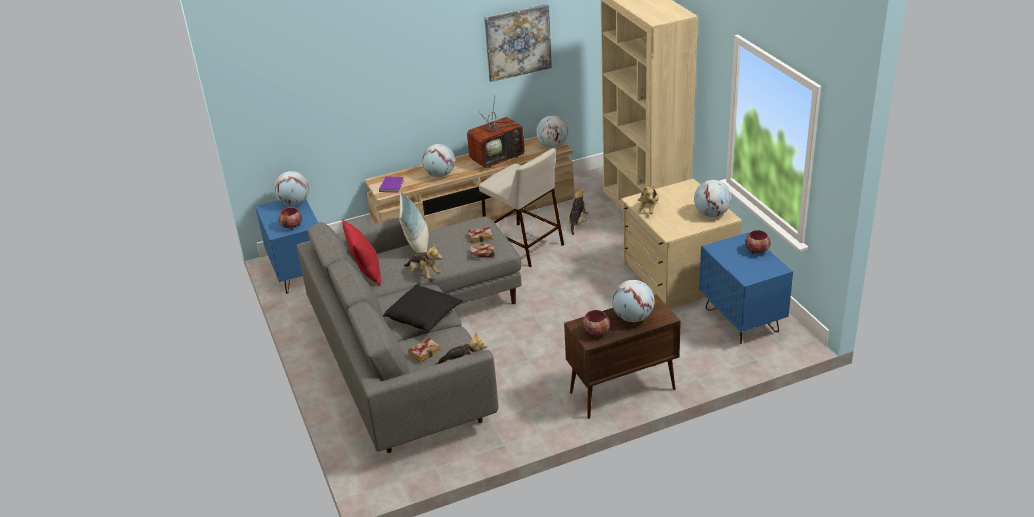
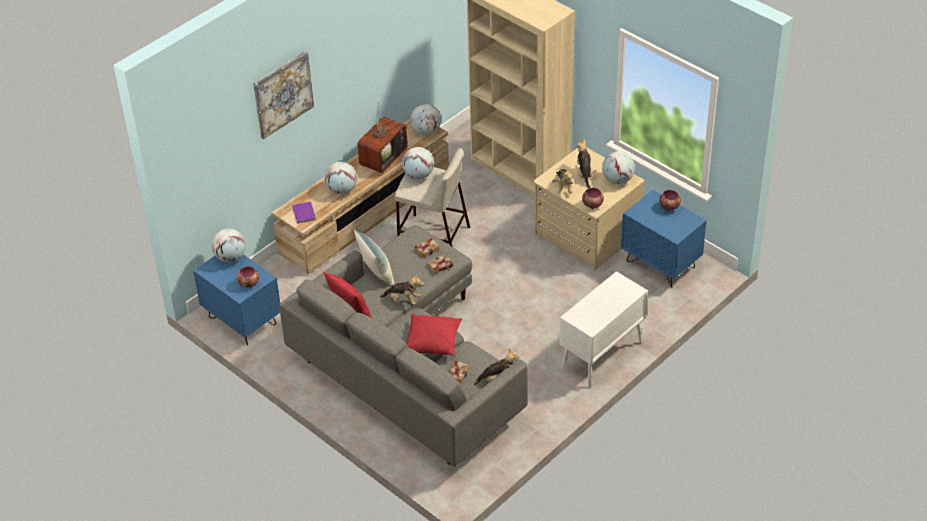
camera: 25 degrees left, 10 degrees up
black pillow [383,284,463,332] -> red pillow [406,313,462,356]
picture [484,4,552,82] -> picture moved to [253,51,314,139]
brown cabinet [564,295,681,419] -> white cabinet [559,271,648,388]
plush toy [568,188,588,235] -> plush toy moved to [577,139,596,188]
bowl [582,310,610,337] -> bowl moved to [582,188,604,209]
globe [612,280,655,322] -> globe moved to [402,147,434,180]

